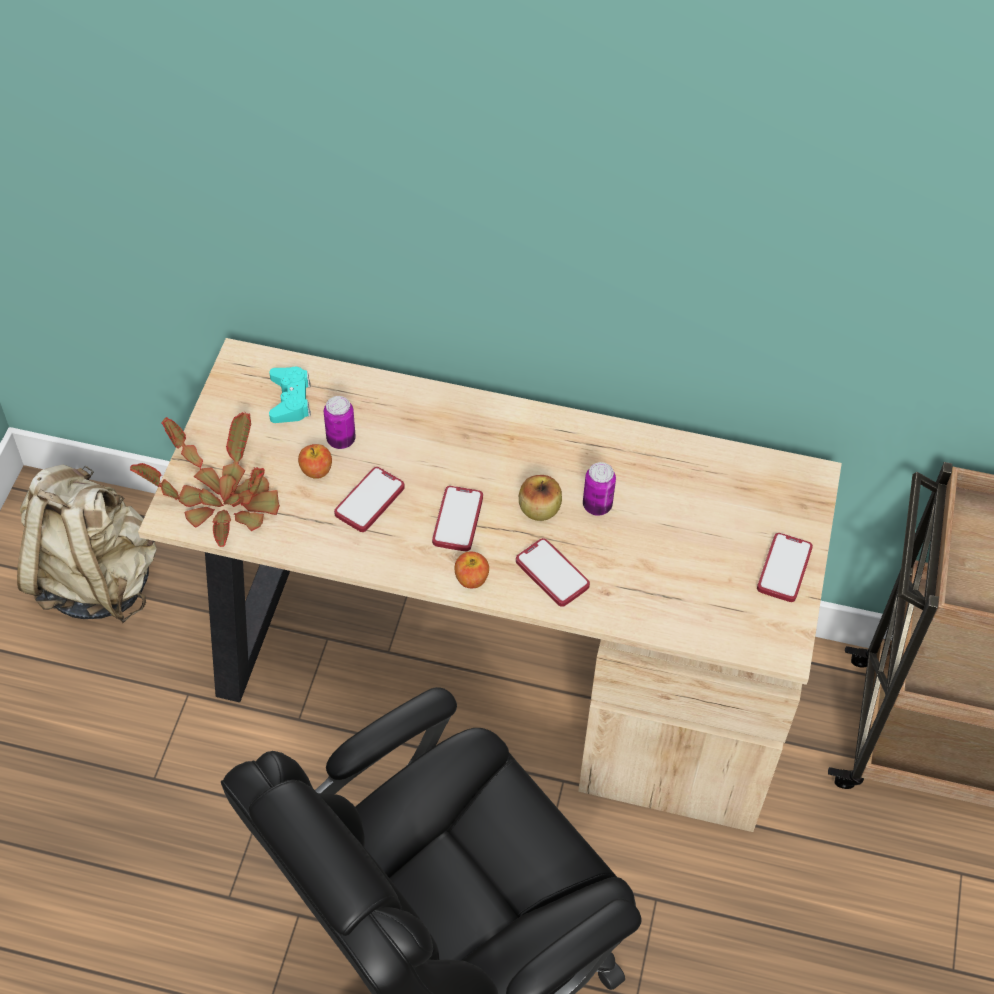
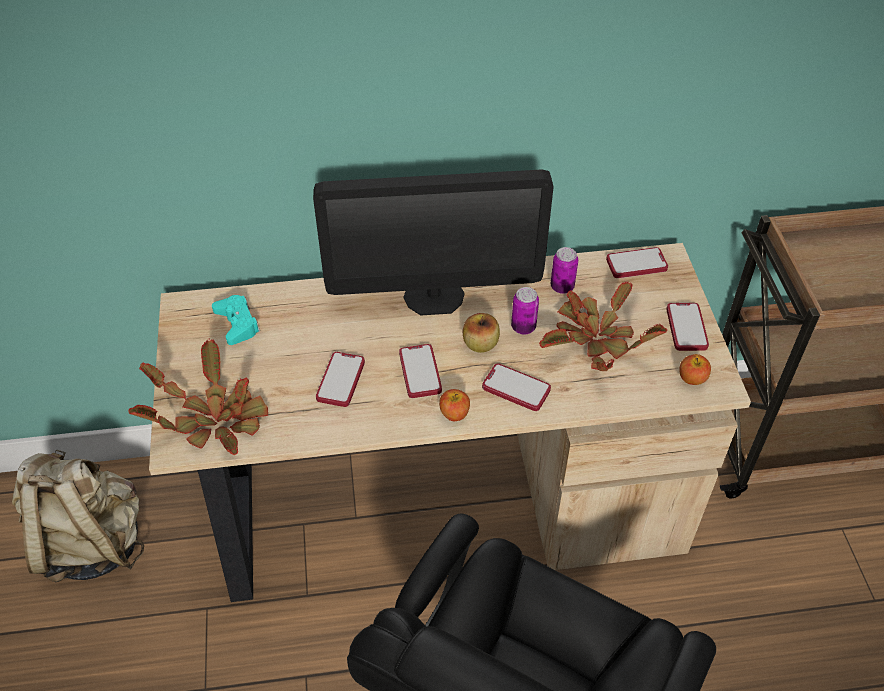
camera: 20 degrees left, 5 degrees down
apple [298,444,332,479] -> apple moved to [680,354,711,385]
can [324,396,356,449] -> can moved to [550,247,578,294]
none -> monitor [313,169,554,315]
none -> potted plant [539,281,667,371]
none -> phone [606,247,668,278]

